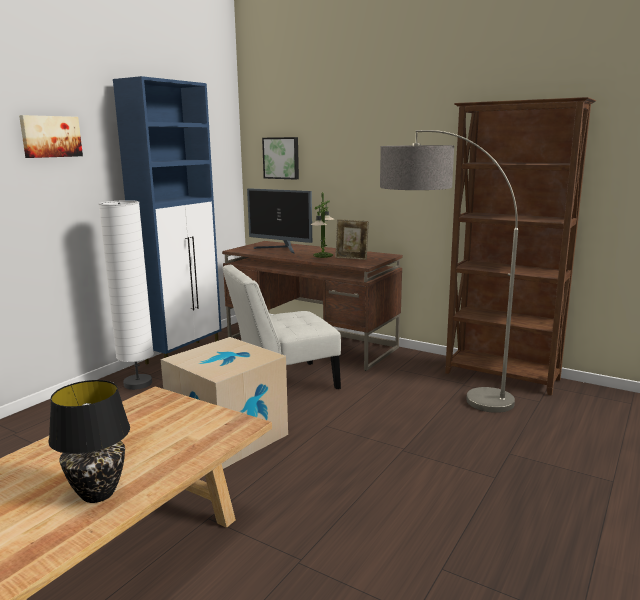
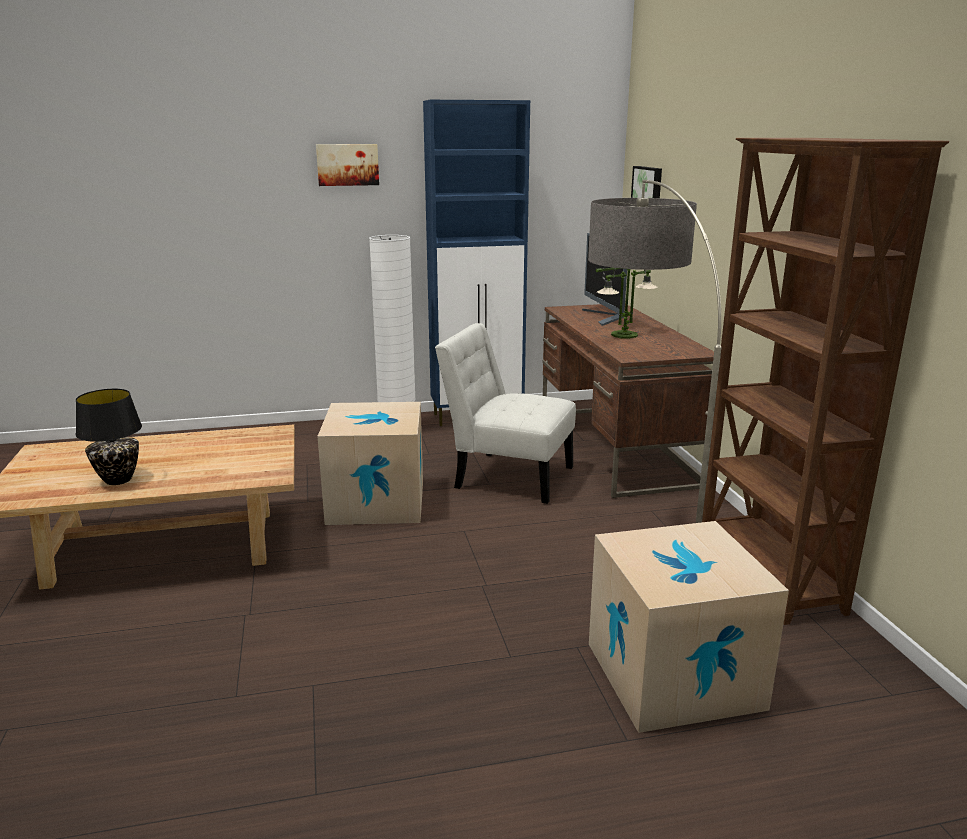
camera: 45 degrees right, 5 degrees up
picture frame [335,219,369,260] -> none
none -> cardboard box [589,521,789,733]

